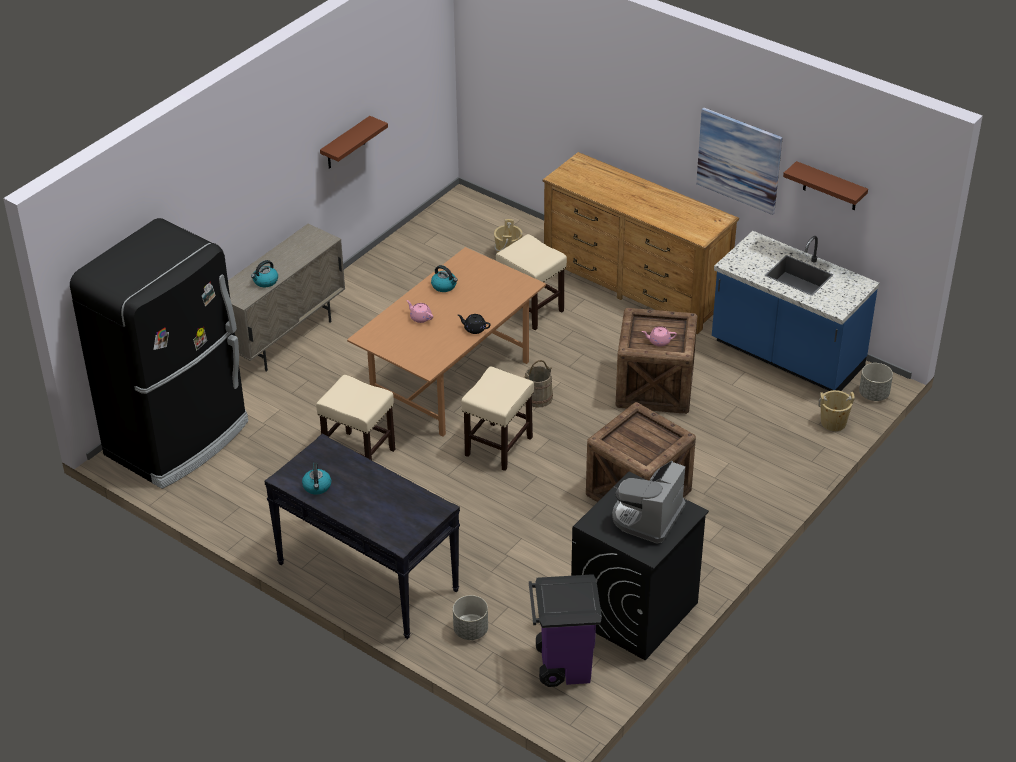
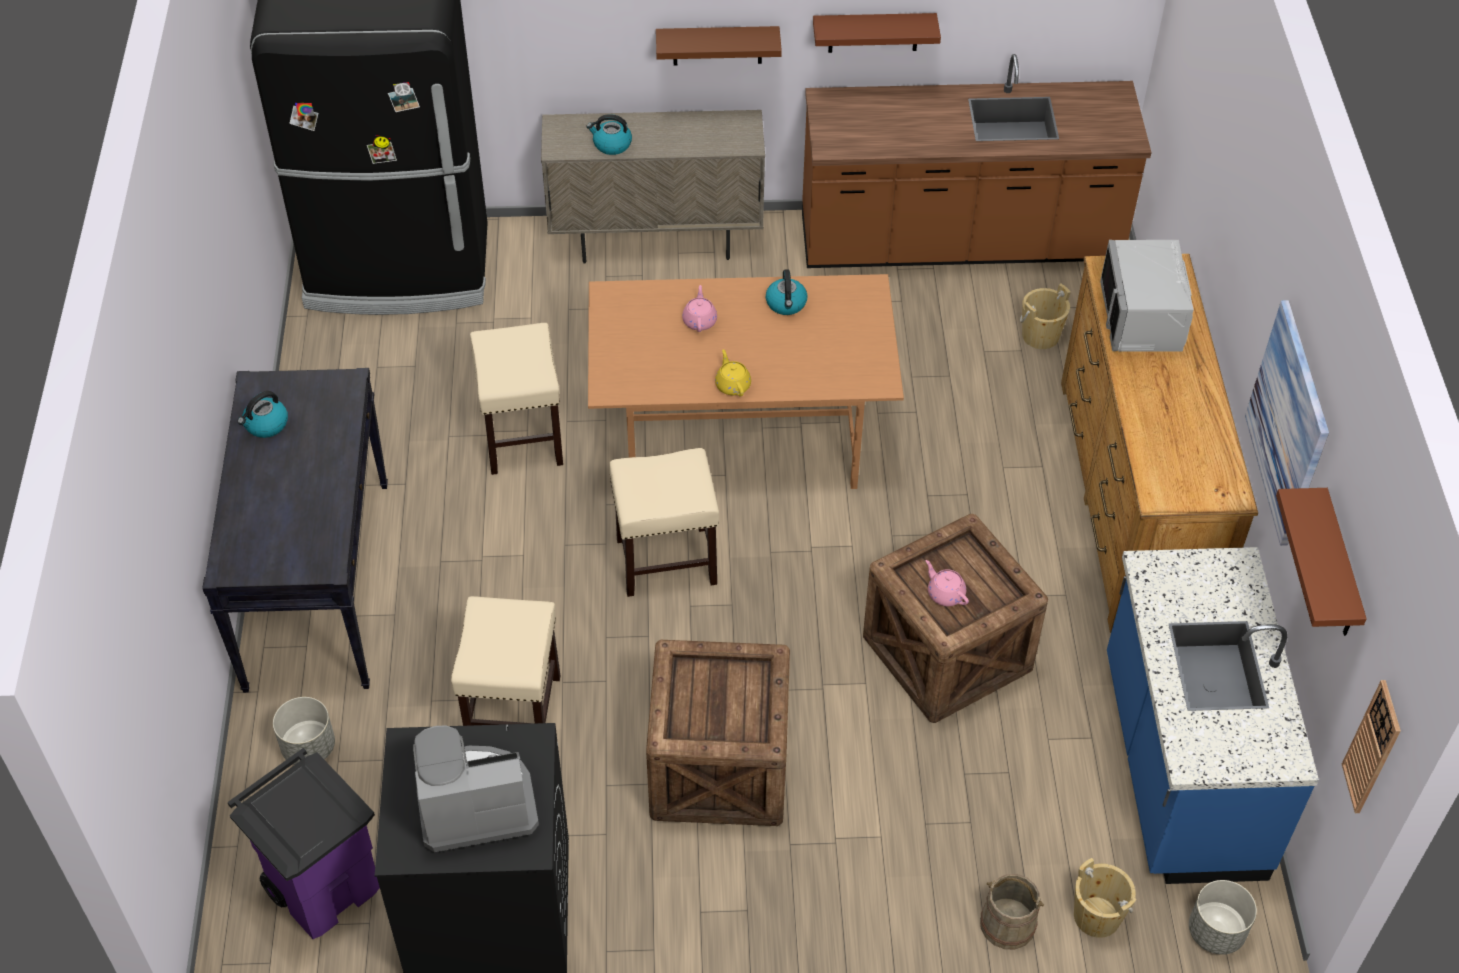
camera: 50 degrees right, 10 degrees up
black teapot [458,314,491,334] -> yellow teapot [715,349,751,396]
beige stool [496,234,567,330] -> beige stool moved to [451,596,561,726]
beige bucket [524,360,553,408] -> beige bucket moved to [980,874,1044,949]
none -> brown shelf [656,26,782,66]
none -> brown counter [802,54,1152,268]
none -> grey microwave [1100,240,1194,352]
none -> wall clock [1342,680,1401,813]

